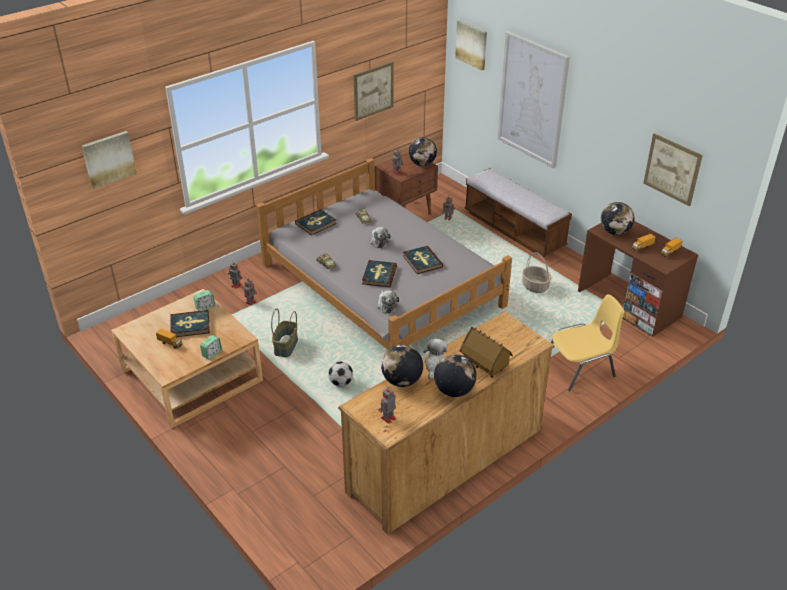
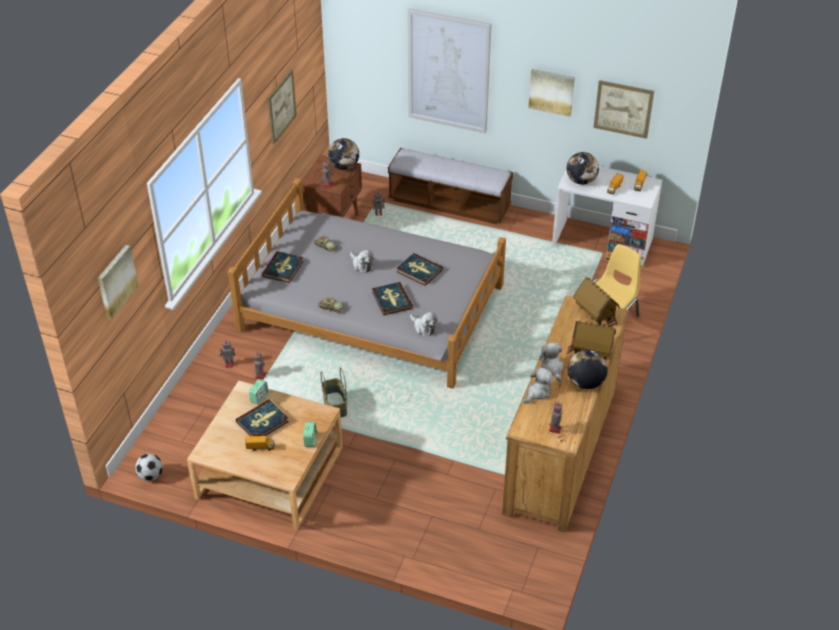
camera: 30 degrees left, 5 degrees up
football [328,362,353,387] -> football moved to [135,454,163,481]
globe [381,345,423,387] -> plush toy [523,367,553,404]
picture [455,20,487,70] -> picture moved to [529,69,575,116]
basket [522,252,551,293] -> none
brown desk [578,221,698,337] -> white desk [552,166,662,267]
none -> toy house [573,277,620,327]

